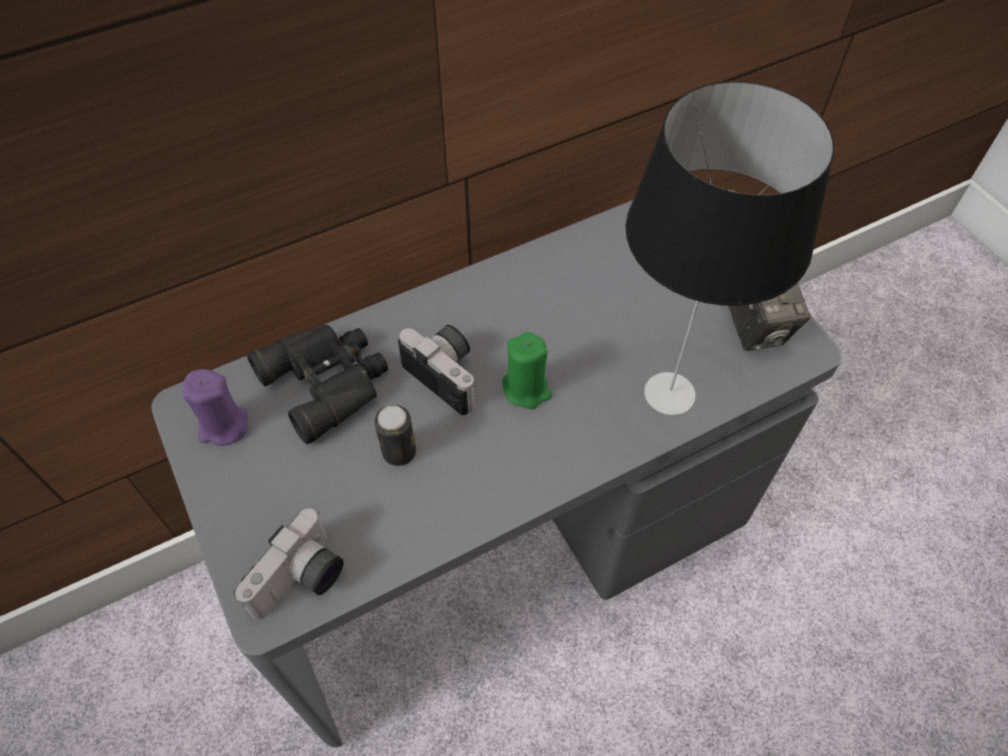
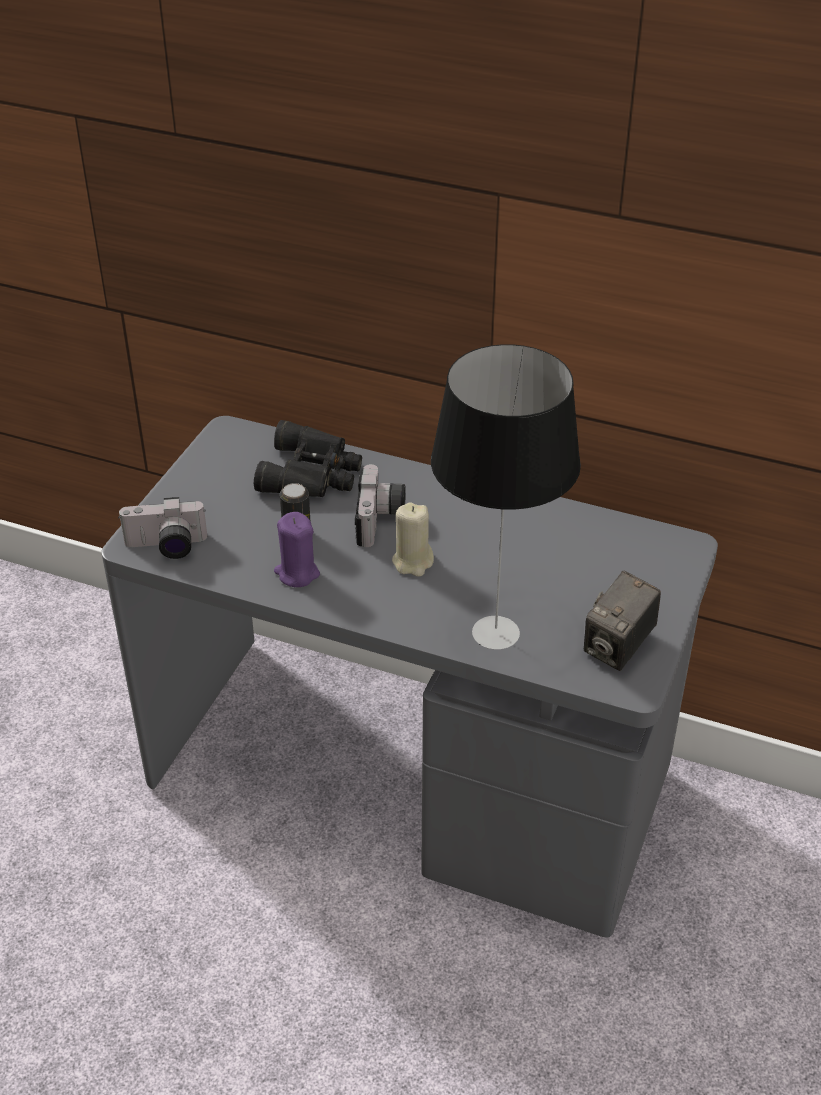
camera: 50 degrees right, 15 degrees down
purple candle [182,369,248,446] -> purple candle moved to [274,512,320,587]
green candle [502,332,552,409] -> beige candle [392,502,434,577]

